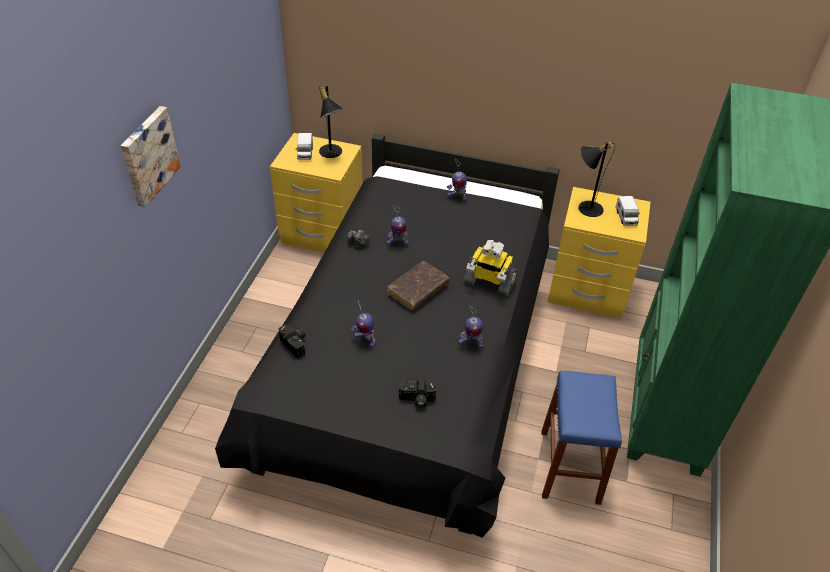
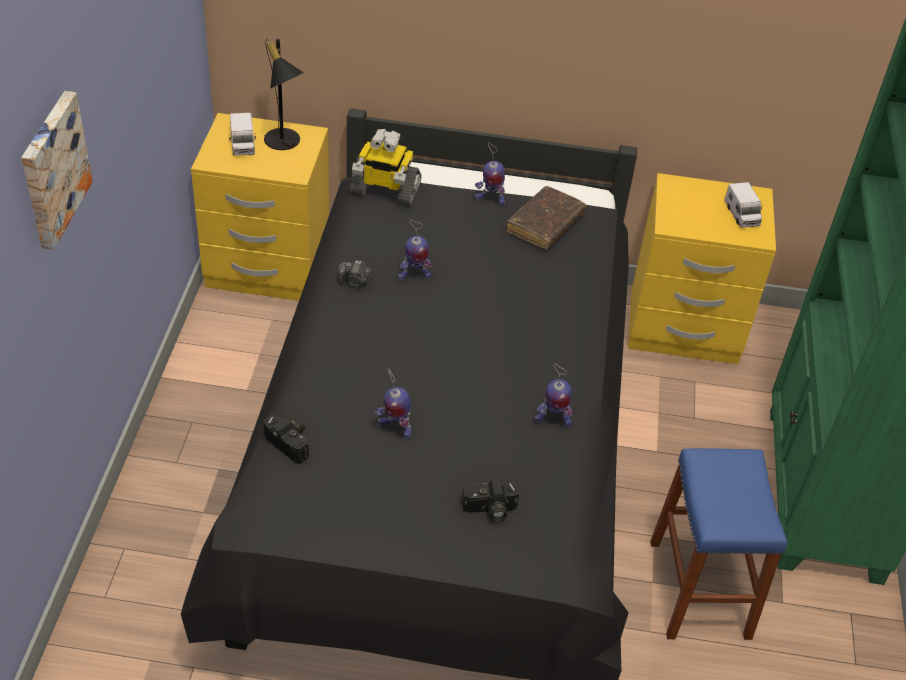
camera: 10 degrees left, 0 degrees up
brown book [387,261,449,311] -> brown book moved to [507,186,587,249]
toy robot [464,240,517,296] -> toy robot moved to [350,129,421,206]
black table lamp [579,141,615,217] -> none

